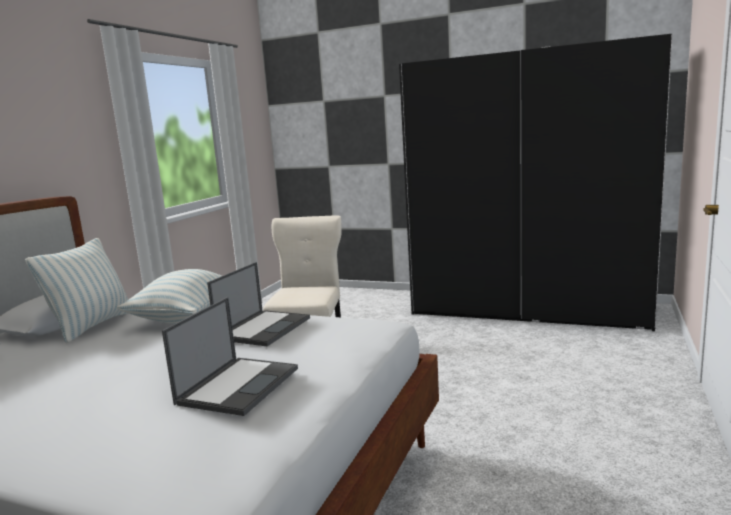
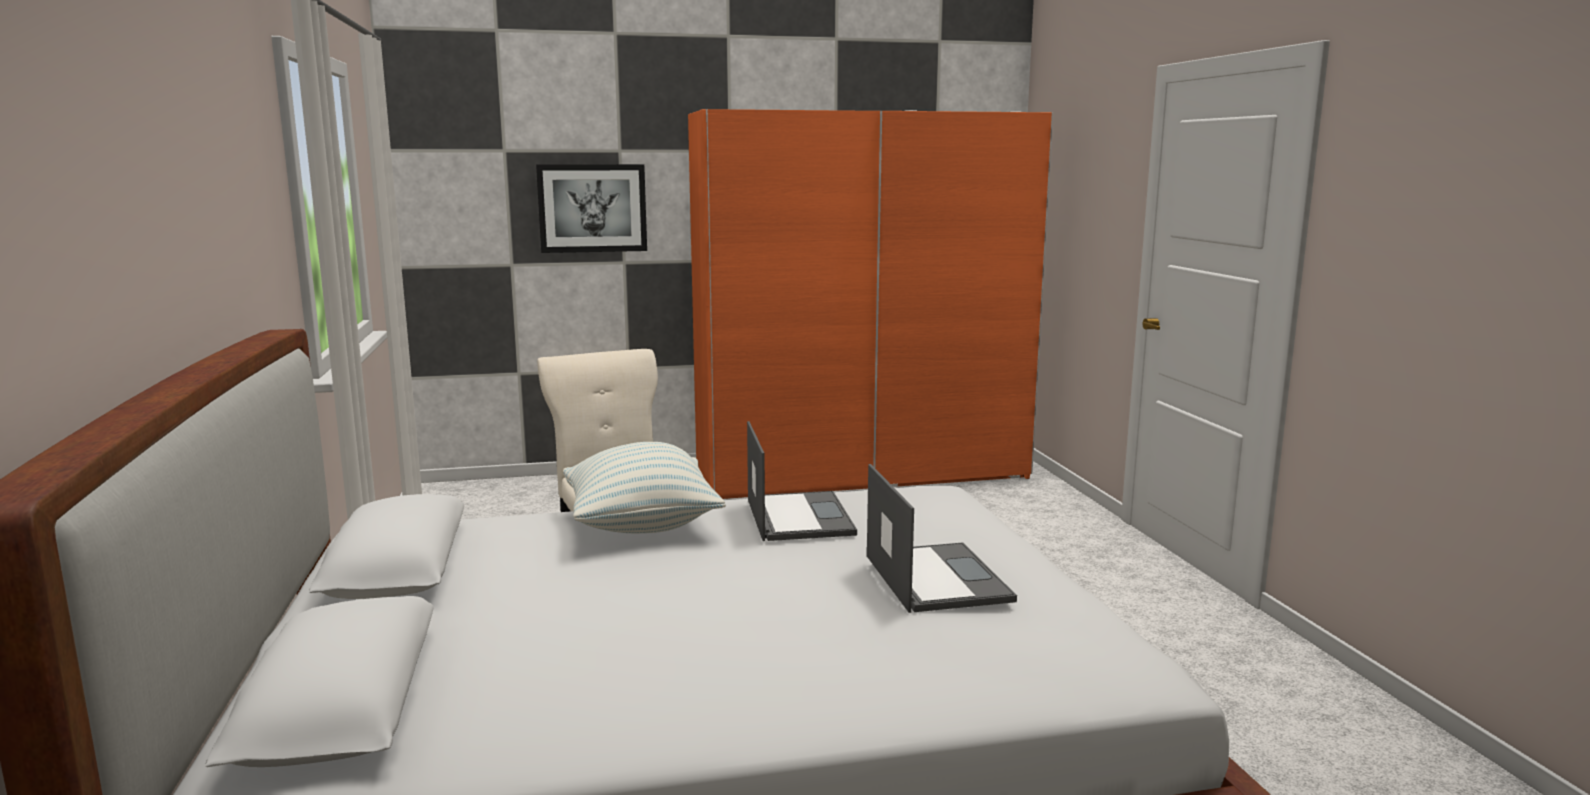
camera: 35 degrees left, 0 degrees up
pillow [25,238,128,343] -> none
black wardrobe [399,33,673,331] -> orange wardrobe [688,109,1053,499]
none -> picture [536,164,647,253]

